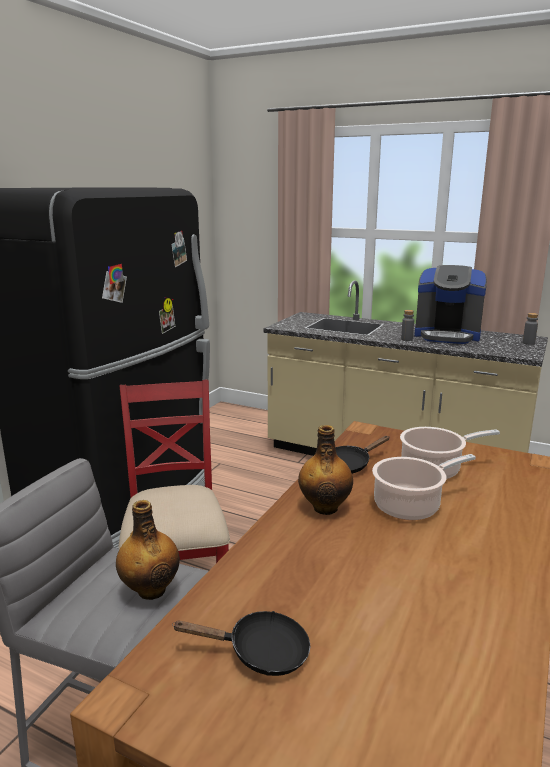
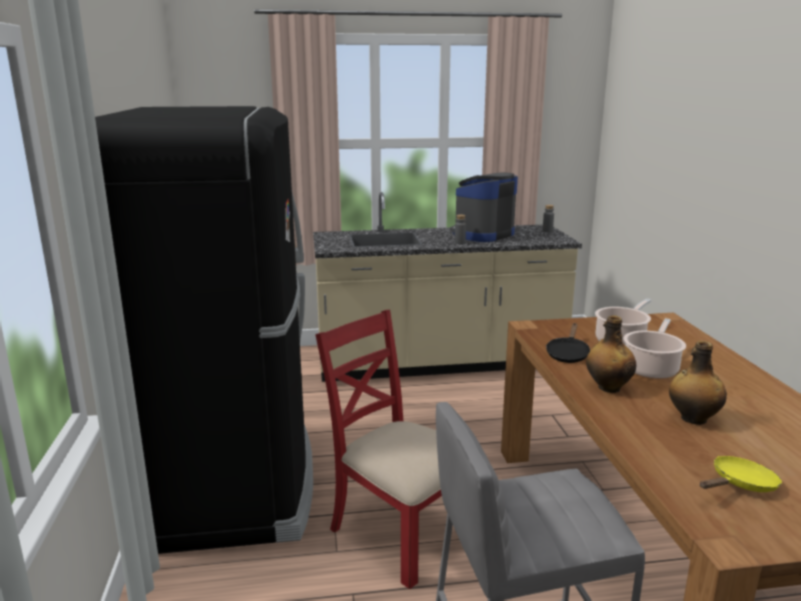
camera: 35 degrees left, 0 degrees up
bottle [116,500,180,600] -> bottle moved to [669,341,727,425]
black frying pan [172,611,310,676] -> yellow frying pan [700,456,782,492]
coffee machine [414,265,487,344] -> coffee machine turned 150 degrees clockwise [450,173,518,242]

